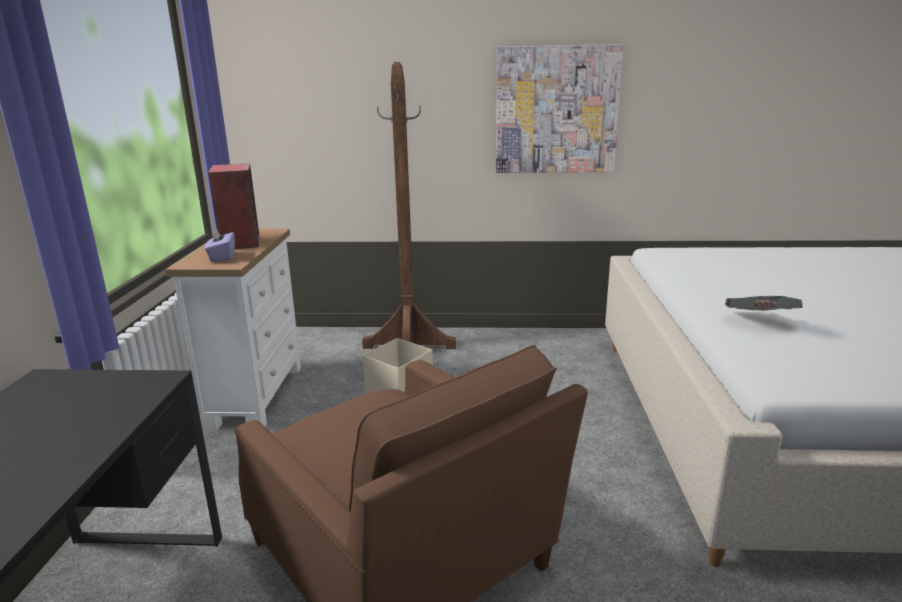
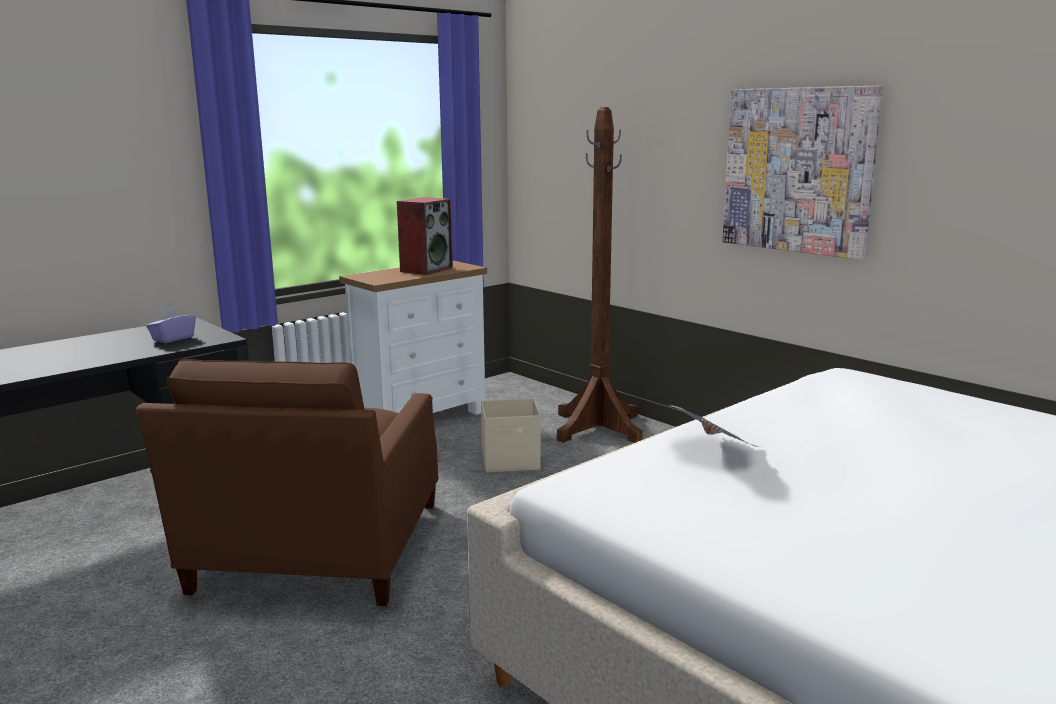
camera: 45 degrees right, 5 degrees down
purple tissue box [205,227,235,262] -> purple tissue box moved to [146,306,196,343]

